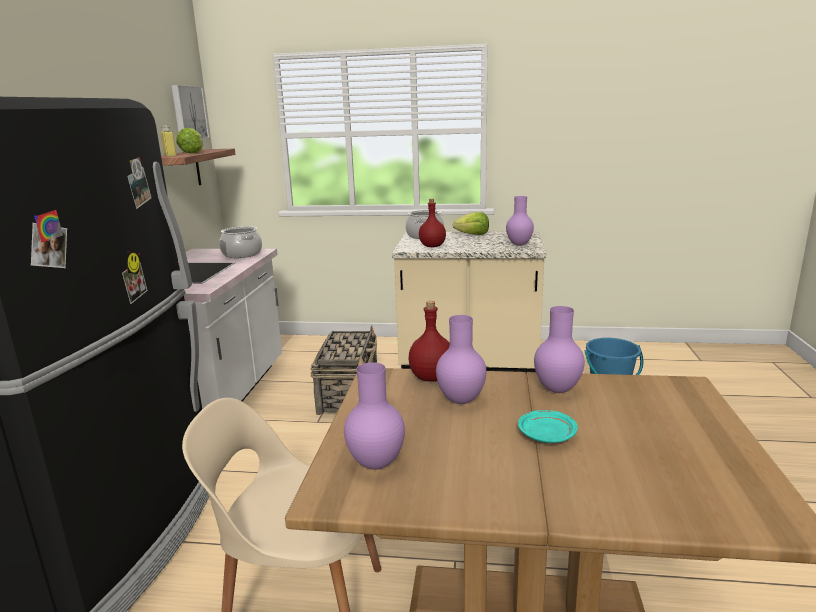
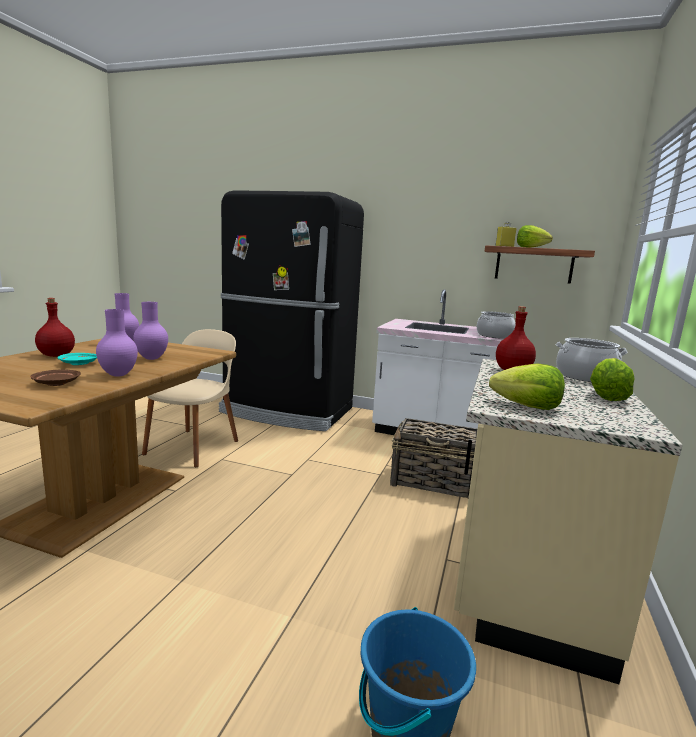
camera: 100 degrees right, 5 degrees down
picture [171,85,210,139] -> none
red bottle [409,301,450,382] -> red bottle moved to [35,298,75,357]
purple vase [506,196,534,246] -> lettuce [489,363,565,410]
none -> brown plate [30,369,81,386]

